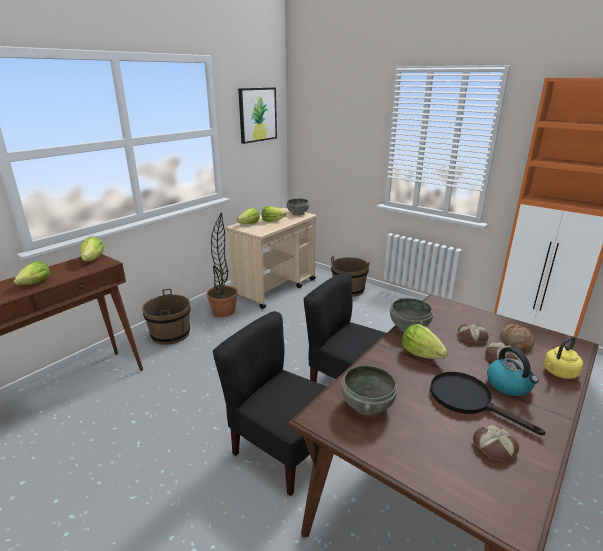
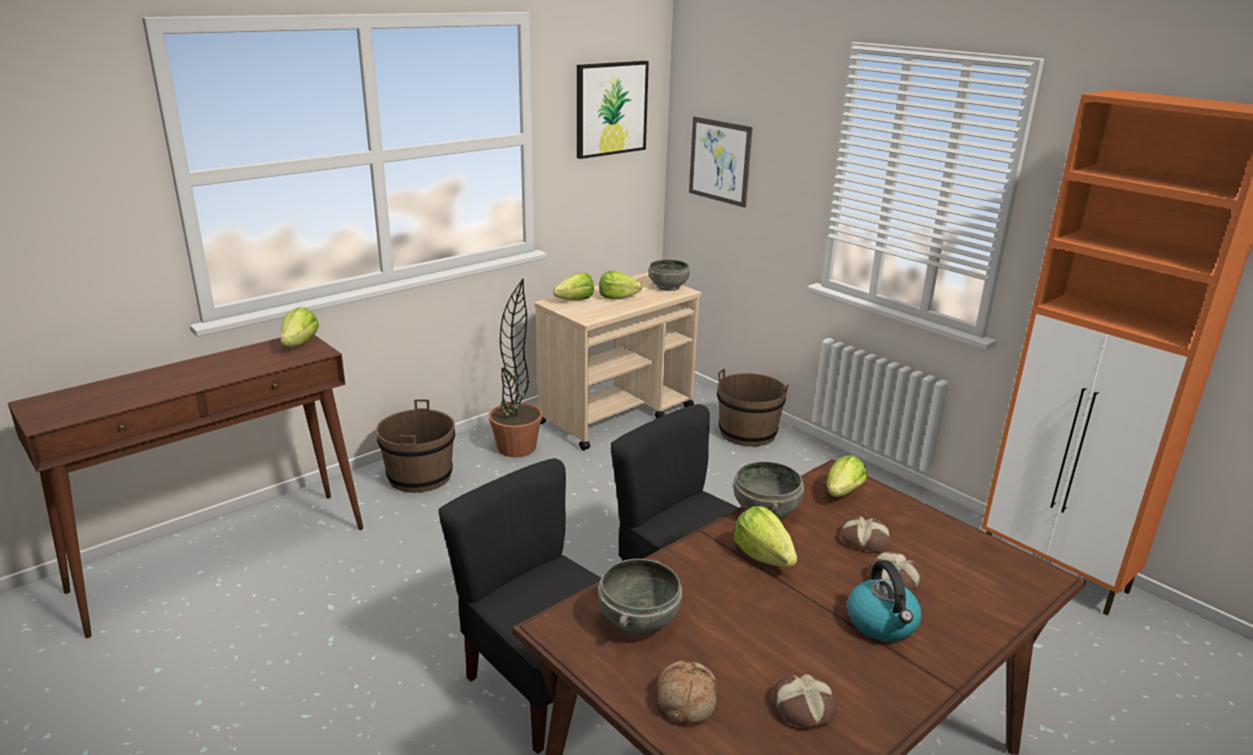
camera: 10 degrees right, 0 degrees up
lettuce [14,261,50,285] -> lettuce moved to [827,455,867,497]
black frying pan [430,372,546,435] -> none
bread [500,324,534,350] -> bread moved to [657,660,717,725]
yellow kettle [544,336,583,379] -> none
none -> picture [689,116,753,208]

